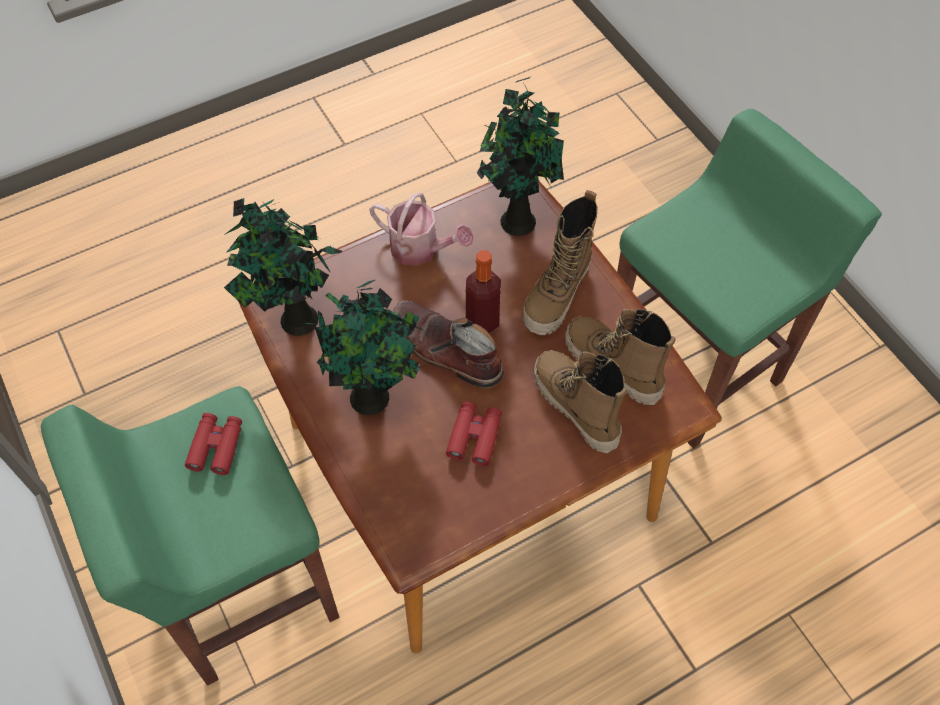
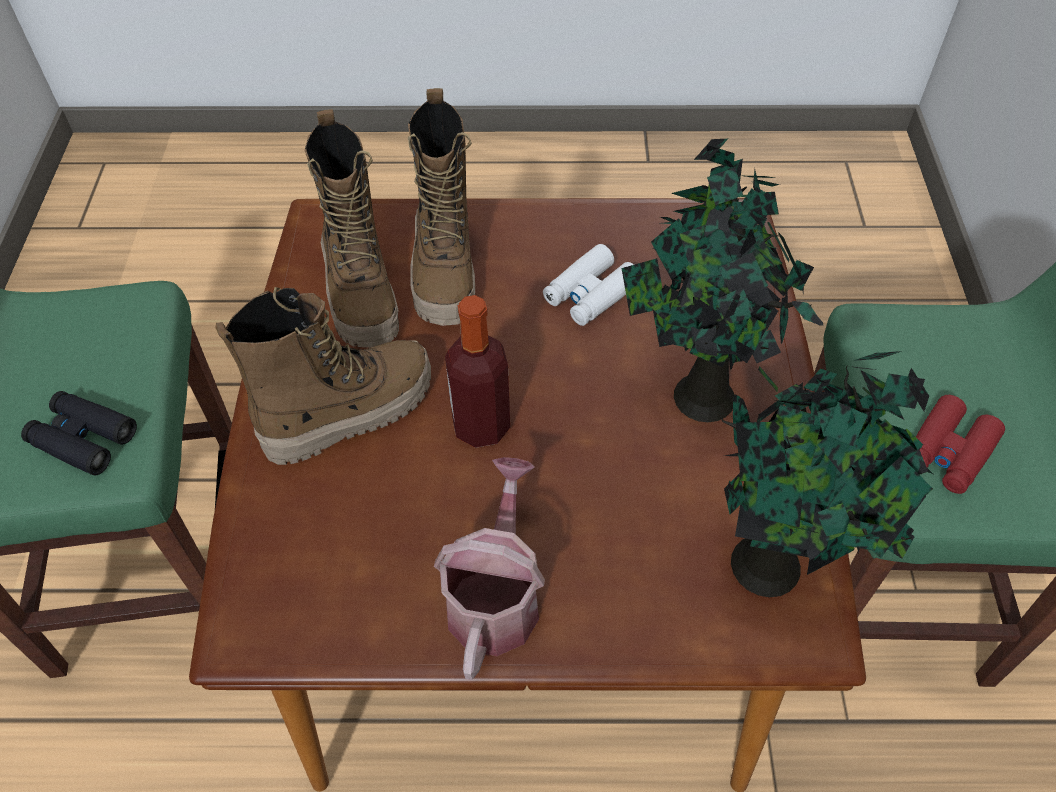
camera: 150 degrees left, 5 degrees down
watering can [369,192,473,266] -> watering can turned 45 degrees clockwise [434,457,545,680]
brown boot [393,300,504,388] -> none
red binoculars [446,401,502,466] -> white binoculars [543,244,634,326]
potted plant [477,77,564,236] -> none
none -> black binoculars [21,391,137,476]

